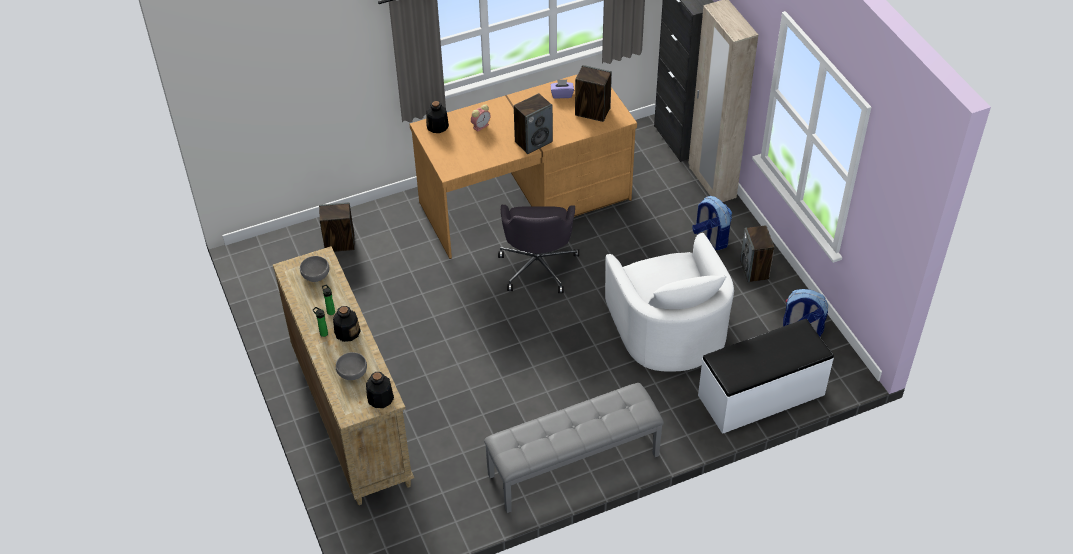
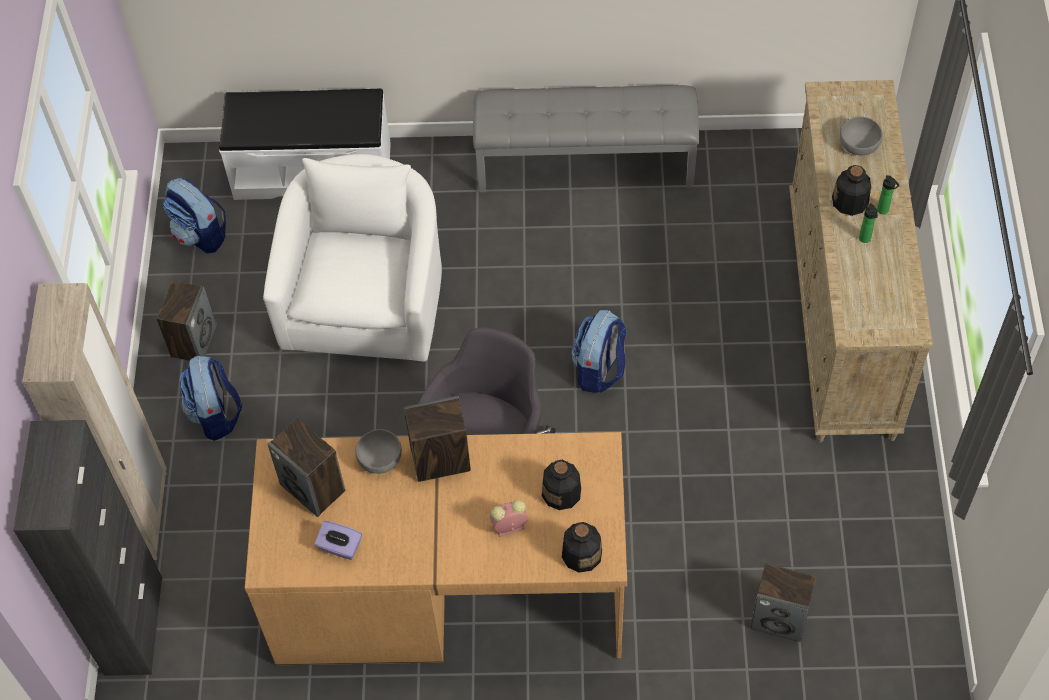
camera: 155 degrees left, 10 degrees up
grey bowl [300,256,329,282] -> grey bowl moved to [355,429,402,474]
bottle [366,372,394,408] -> bottle moved to [542,460,581,510]
none -> backpack [571,310,627,393]

